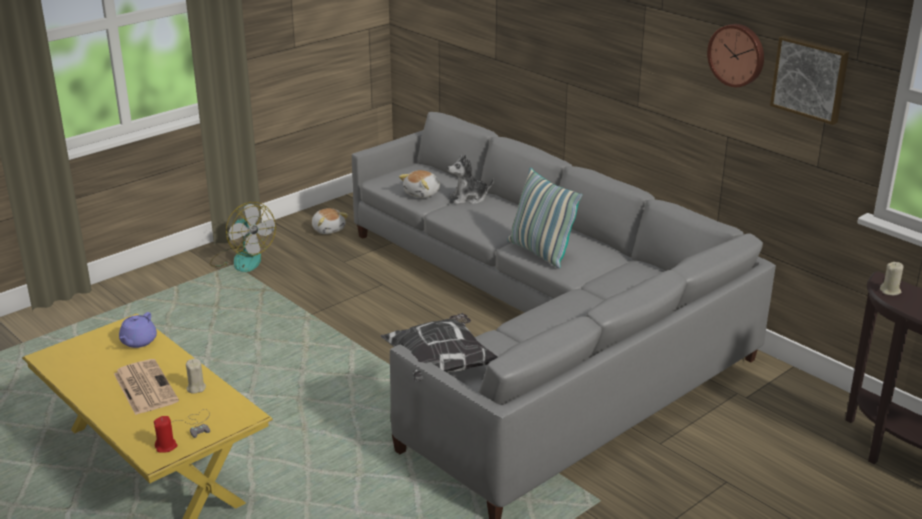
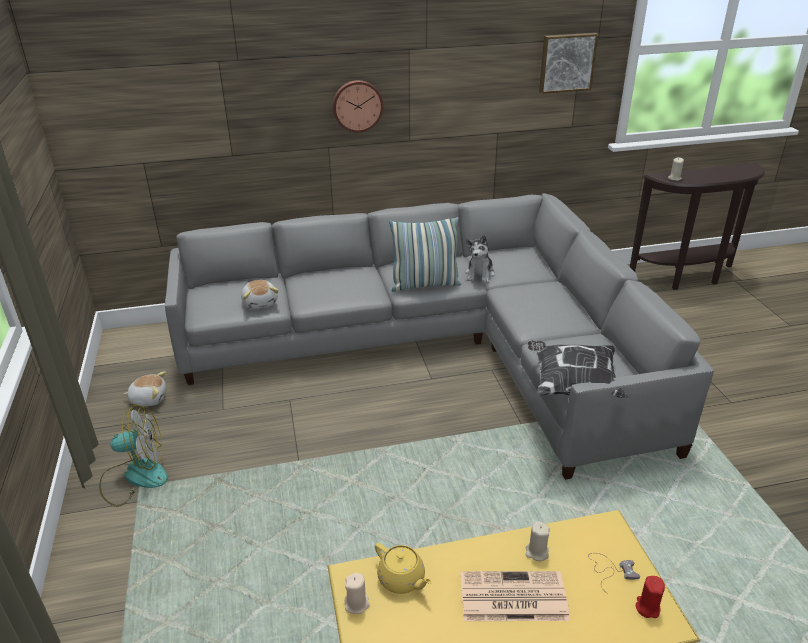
camera: 60 degrees left, 5 degrees up
purple teapot [119,312,157,348] -> yellow teapot [375,543,432,594]
plush toy [448,154,494,205] -> plush toy moved to [466,235,495,283]
wall clock [707,24,764,87] -> wall clock moved to [333,80,383,132]
none -> beige candle [345,573,370,614]

